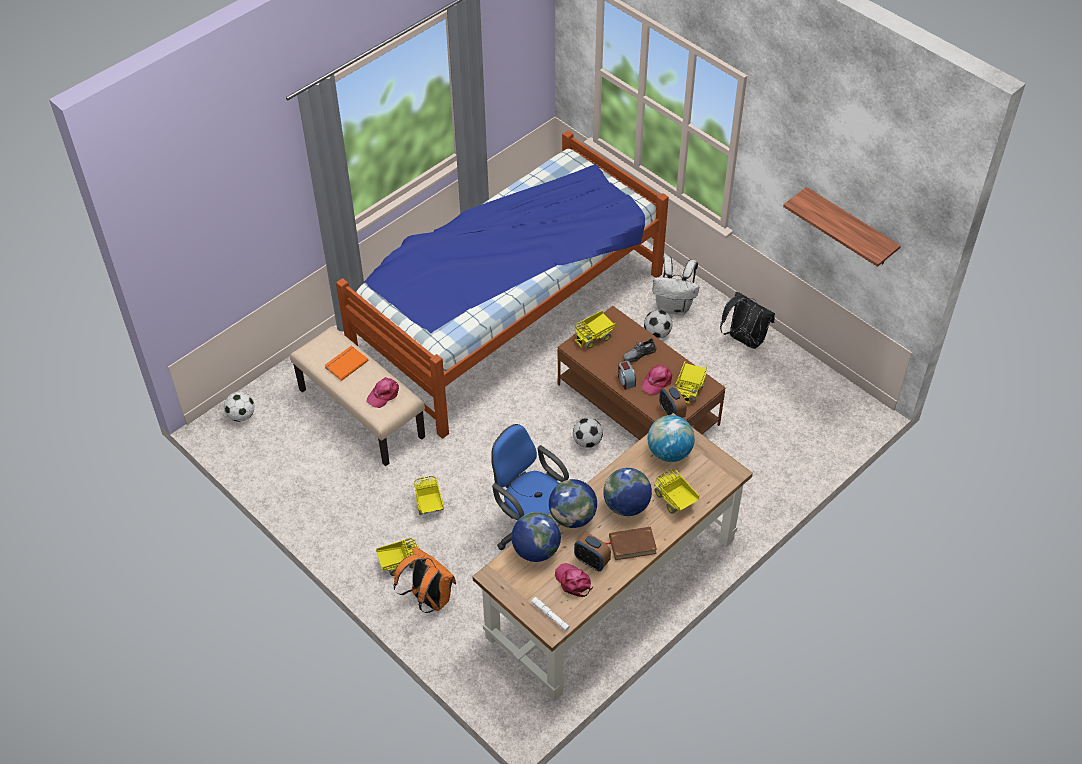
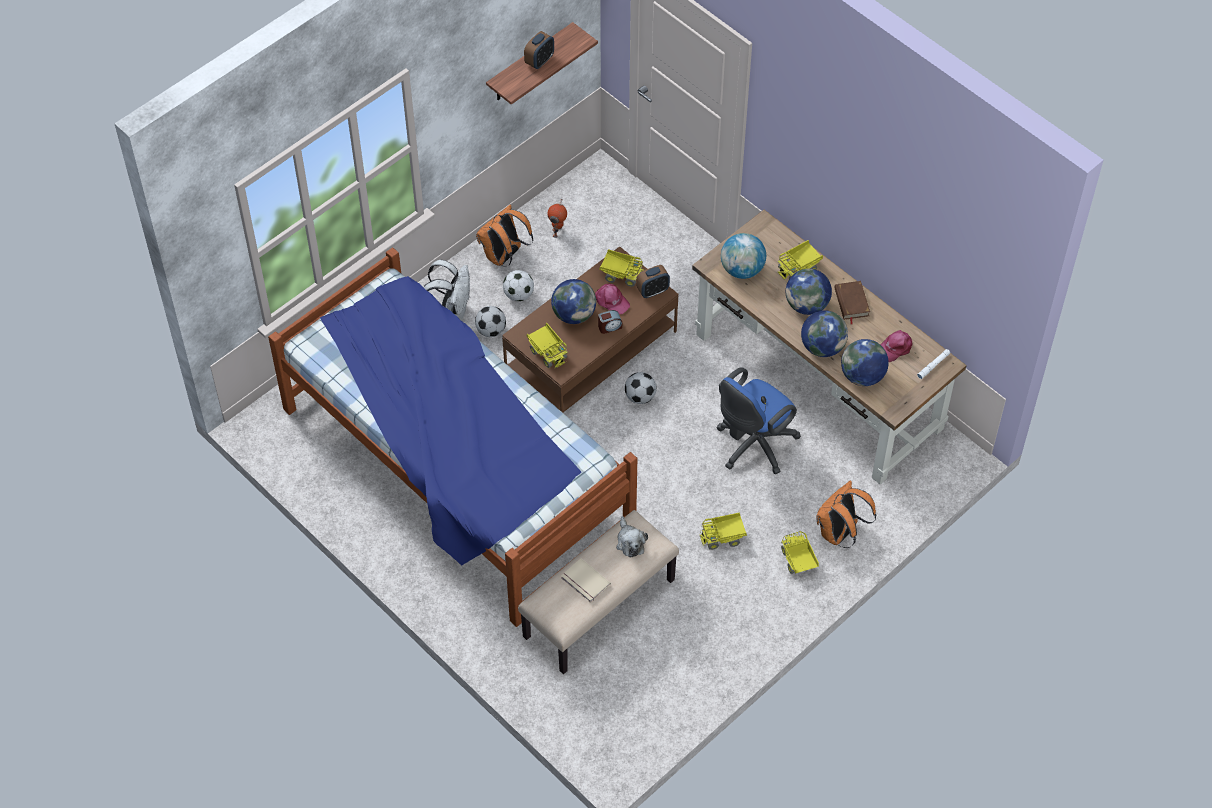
camera: 90 degrees left, 5 degrees up
football [224,392,254,422] -> football moved to [503,270,534,301]
orange book [324,346,368,381] -> beige book [561,558,611,603]
pink cap [366,377,399,408] -> plush toy [616,516,648,558]
alarm clock [574,532,611,571] -> alarm clock moved to [524,31,554,69]
grey shoe [623,338,656,362] -> globe [551,279,596,324]
black backpack [720,291,775,349] -> orange backpack [476,205,533,267]
none -> toy robot [548,200,567,238]

